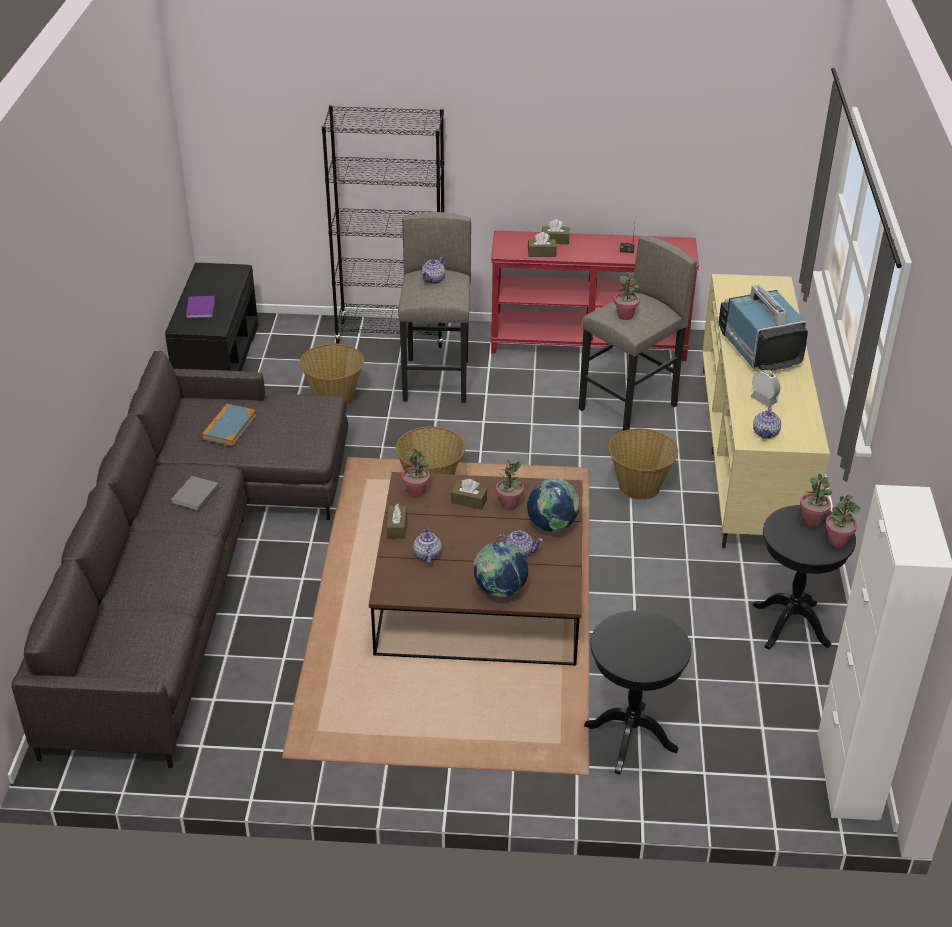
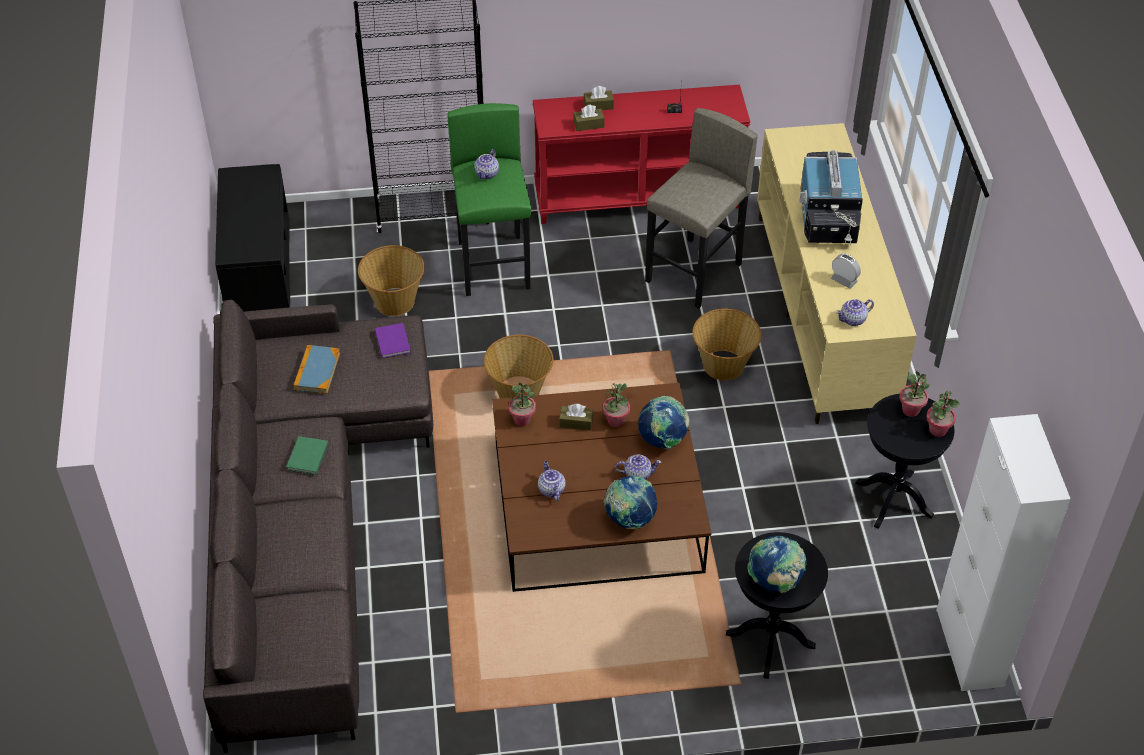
camera: 10 degrees left, 10 degrees up
grey book [171,476,219,511] -> green book [286,436,328,475]
purple book [186,296,215,319] -> purple book moved to [375,323,411,359]
brown tissue box [387,504,407,539] -> none
grey stool [398,212,471,403] -> green stool [447,103,531,296]
potted plant [614,273,640,320] -> none
television [718,284,808,371] -> television turned 150 degrees counterclockwise [799,150,863,245]
teapot [753,406,781,439] -> teapot turned 60 degrees clockwise [836,299,874,326]
none -> globe [747,536,807,593]

